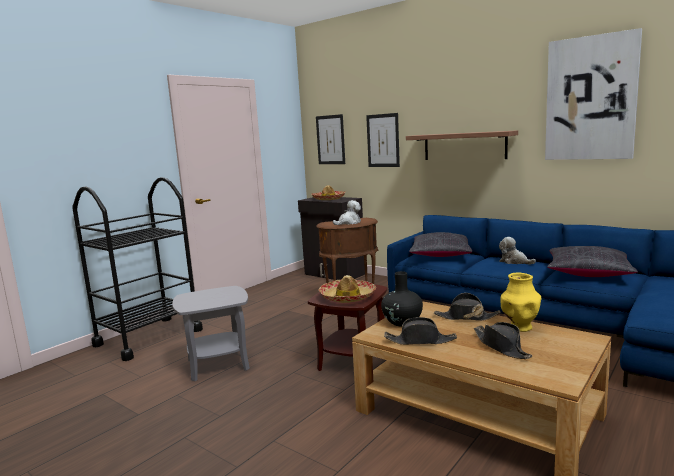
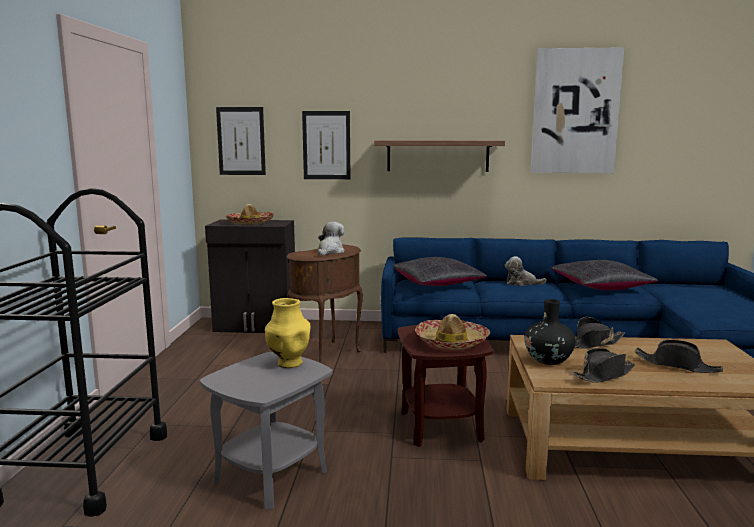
camera: 35 degrees left, 0 degrees up
yellow vase [500,273,542,332] -> yellow vase moved to [265,298,311,368]

